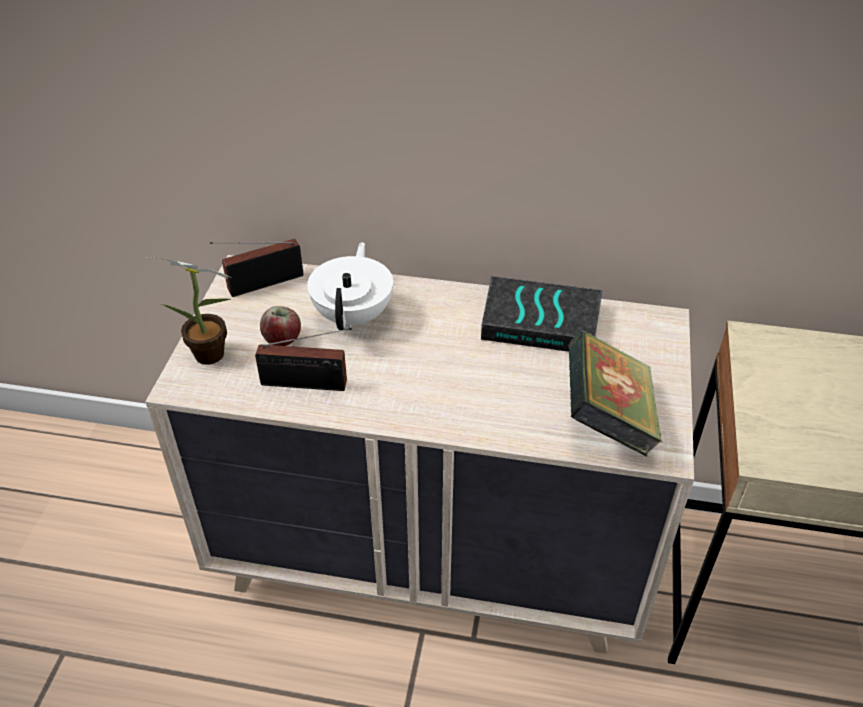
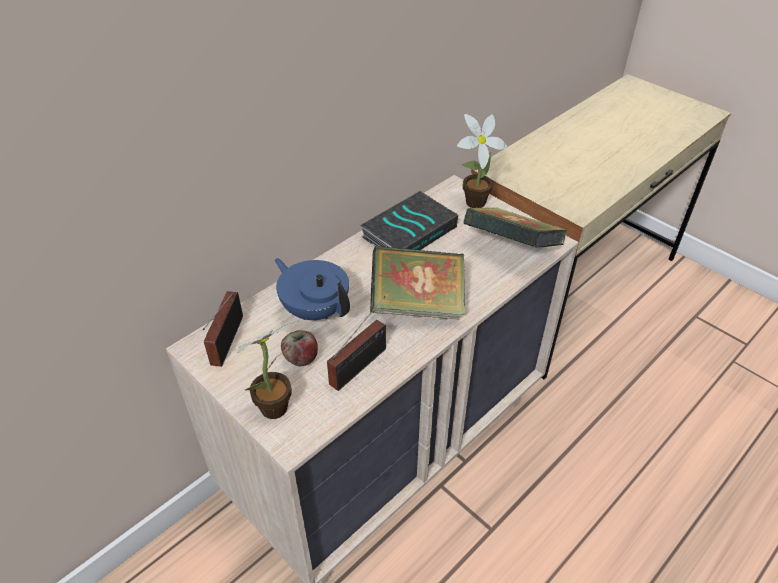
camera: 55 degrees left, 0 degrees up
white teapot [307,242,393,330] -> blue teapot [275,258,350,320]
none -> book [370,246,465,319]
none -> potted plant [457,114,508,208]

